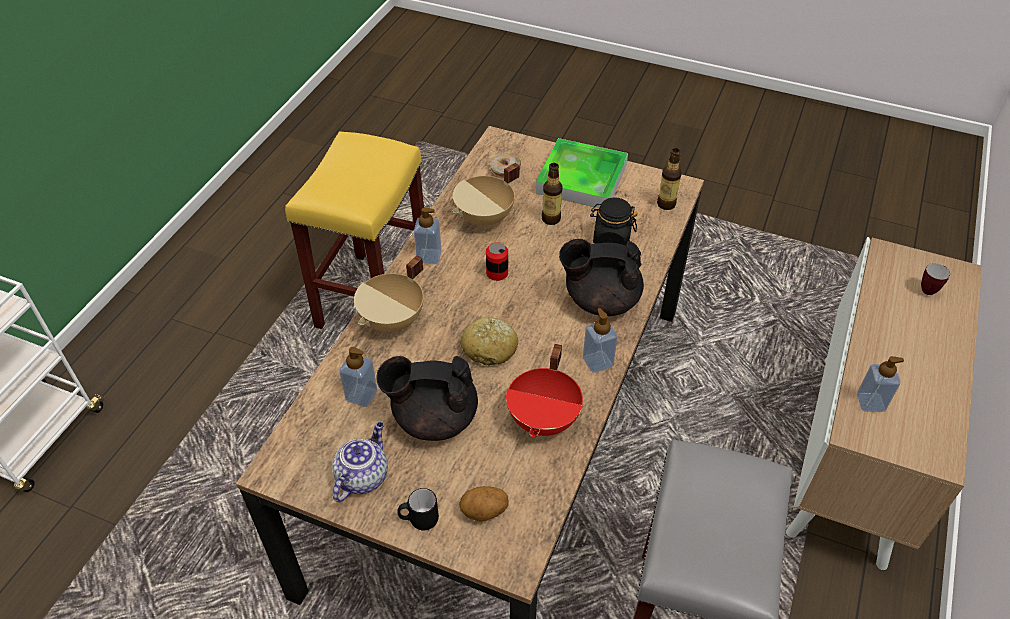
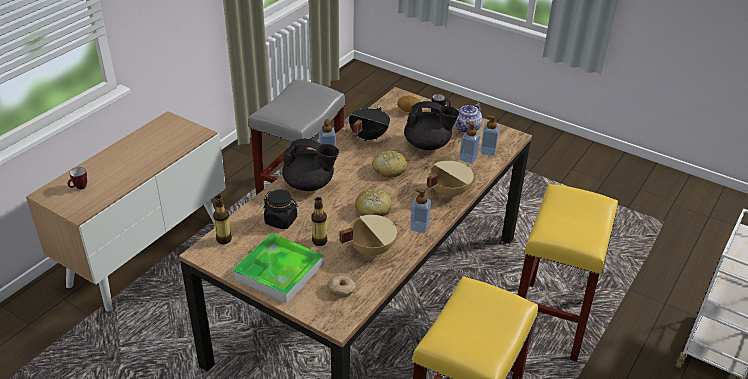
camera: 170 degrees left, 10 degrees down
can [486,242,508,281] -> bread [355,188,391,216]
red cooking pot [506,344,583,437] -> black cooking pot [349,107,390,141]
soap dispenser [857,356,904,412] -> soap dispenser moved to [480,116,499,156]
none -> yellow stool [518,184,618,362]

